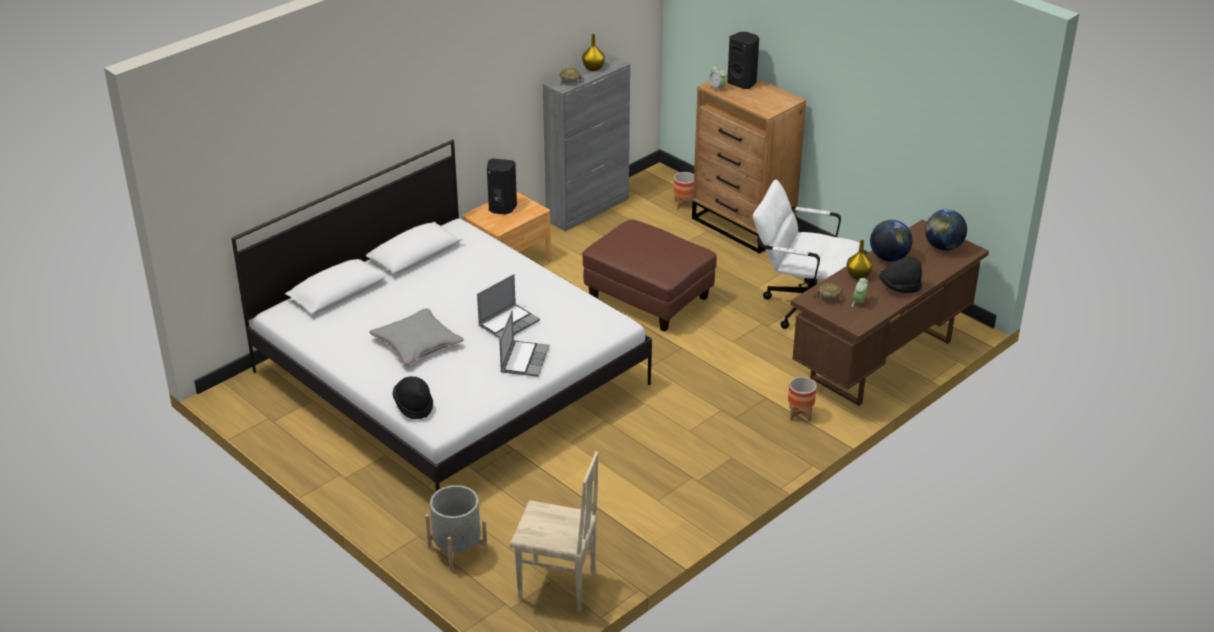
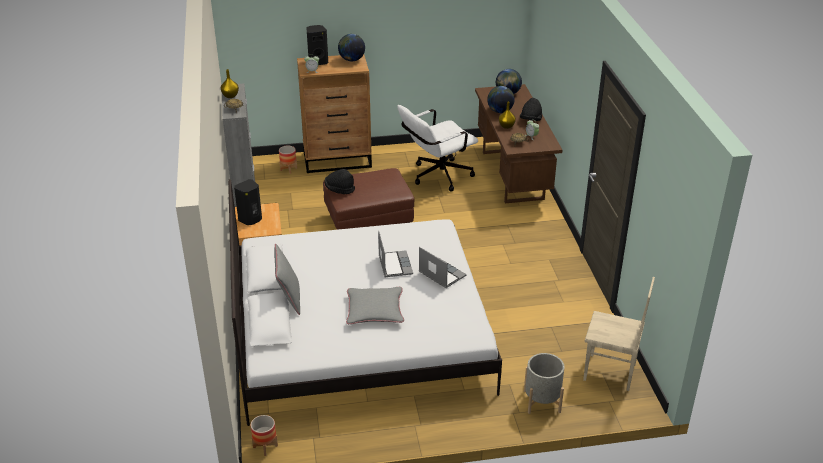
camera: 55 degrees left, 0 degrees up
black hat [393,376,433,419] -> black hat moved to [324,169,355,194]
beige chair [509,451,598,611] -> beige chair turned 60 degrees clockwise [583,277,655,391]
planter [788,377,817,422] -> planter moved to [251,415,278,456]
none -> grey pillow [275,244,300,315]
none -> globe [338,34,365,61]

